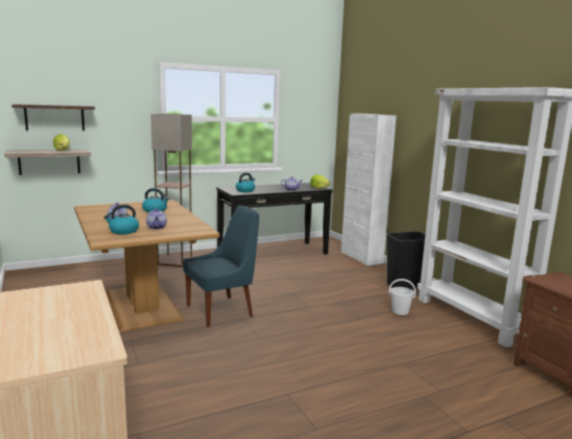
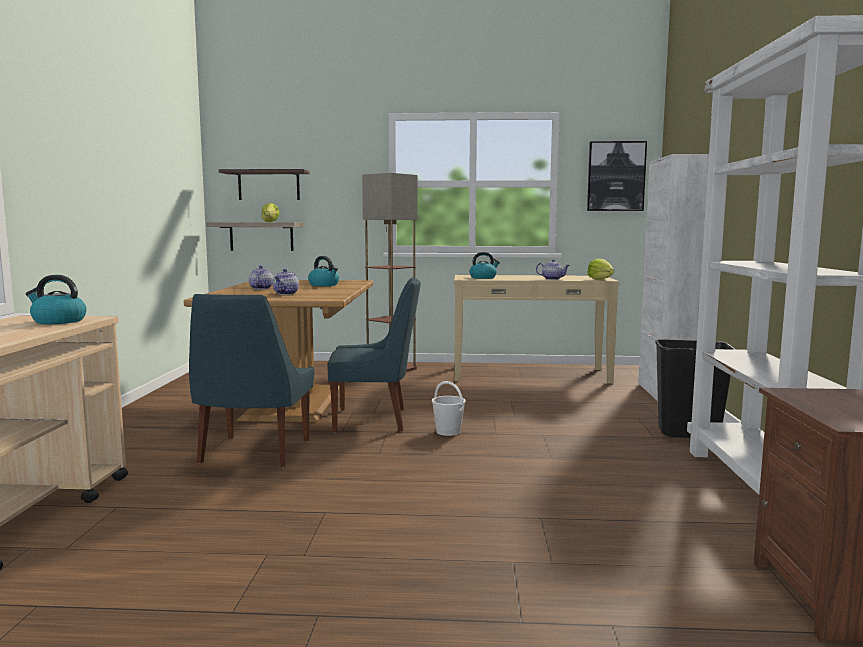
camera: 30 degrees right, 5 degrees down
kettle [104,204,139,234] -> kettle moved to [26,275,87,324]
black console table [216,183,333,254] -> beige console table [454,275,620,384]
white bucket [389,279,416,315] -> white bucket moved to [432,381,466,436]
none -> blue chair [189,294,314,467]
none -> picture [587,141,647,211]

